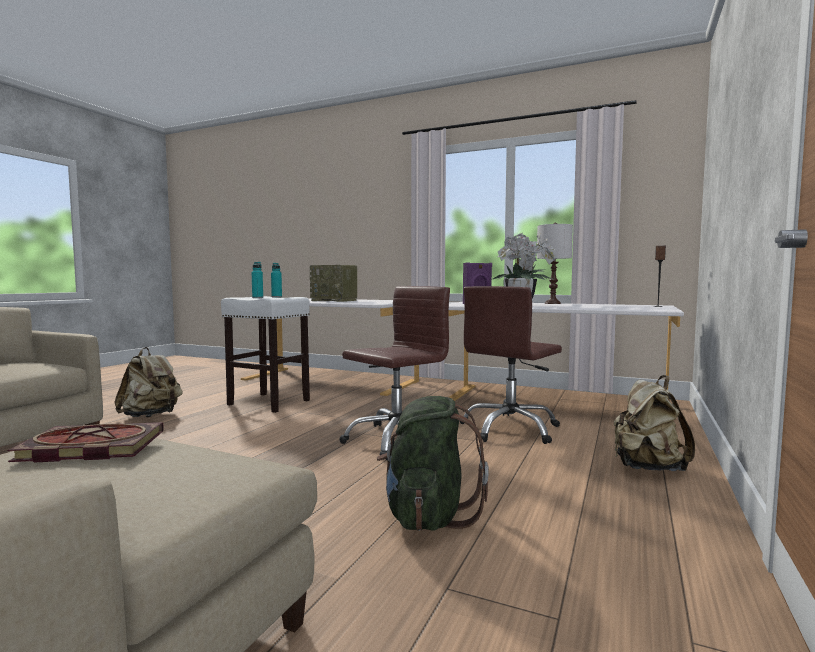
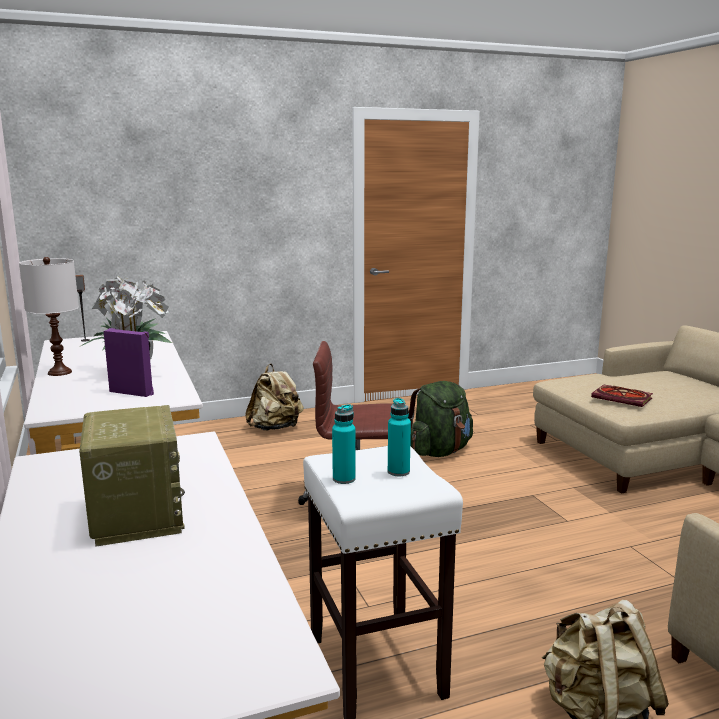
camera: 135 degrees left, 10 degrees up
brown office chair [460,286,562,444] -> none

